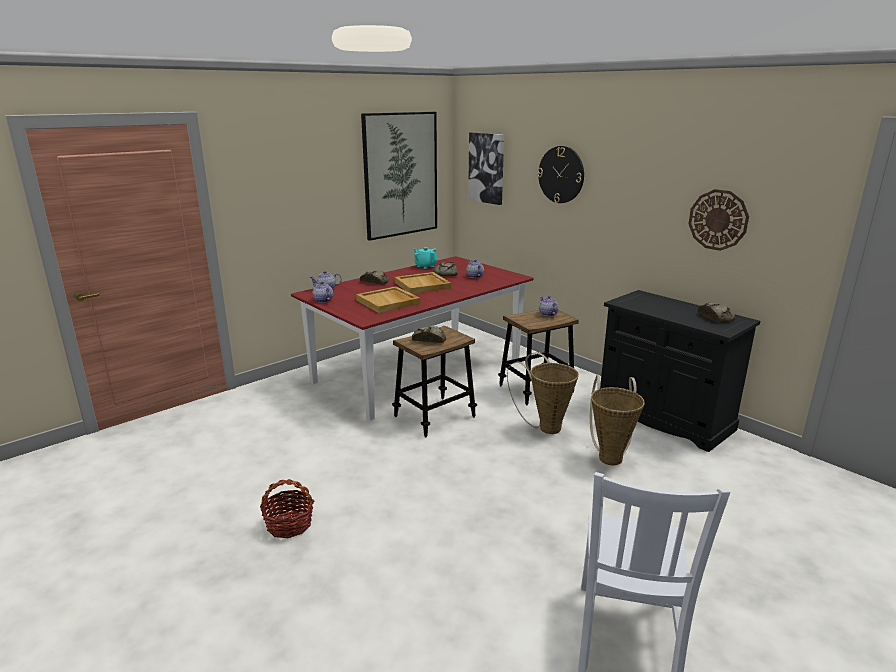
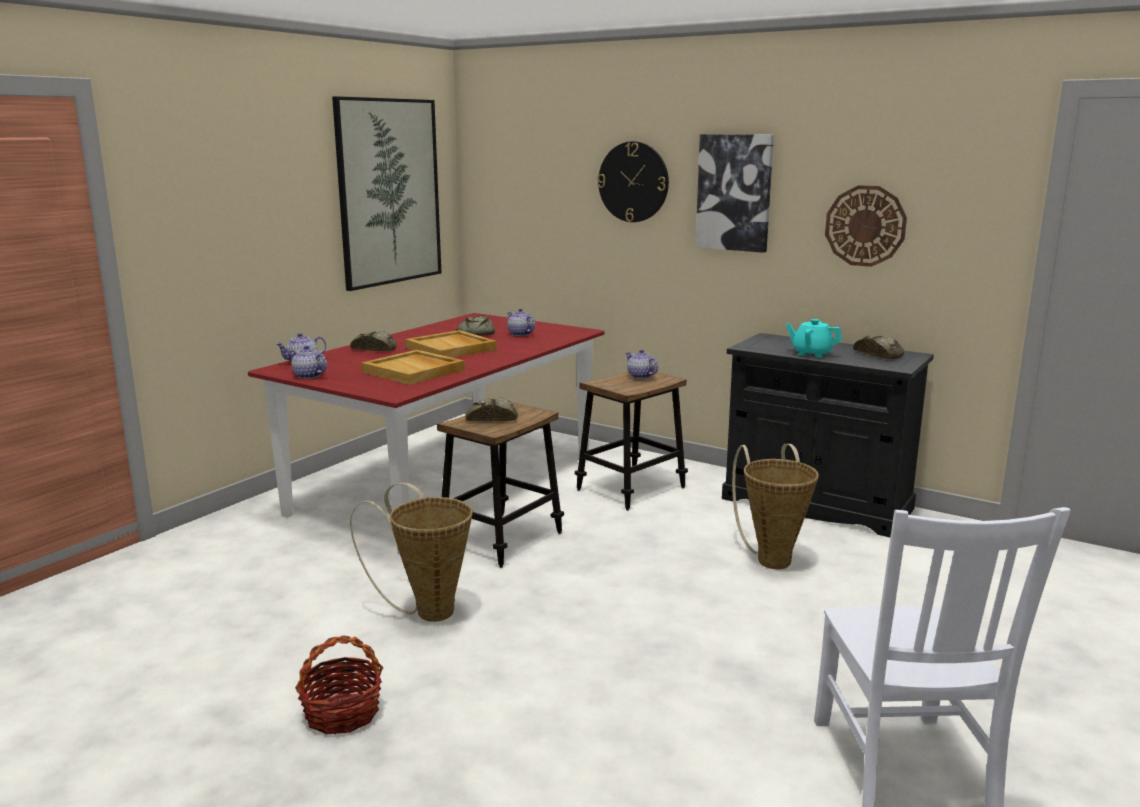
camera: 15 degrees left, 5 degrees down
turquoise teapot [414,247,437,269] -> turquoise teapot moved to [786,319,842,358]
picture [468,132,504,205] -> picture moved to [695,134,774,253]
basket [507,352,579,434] -> basket moved to [350,482,473,622]

